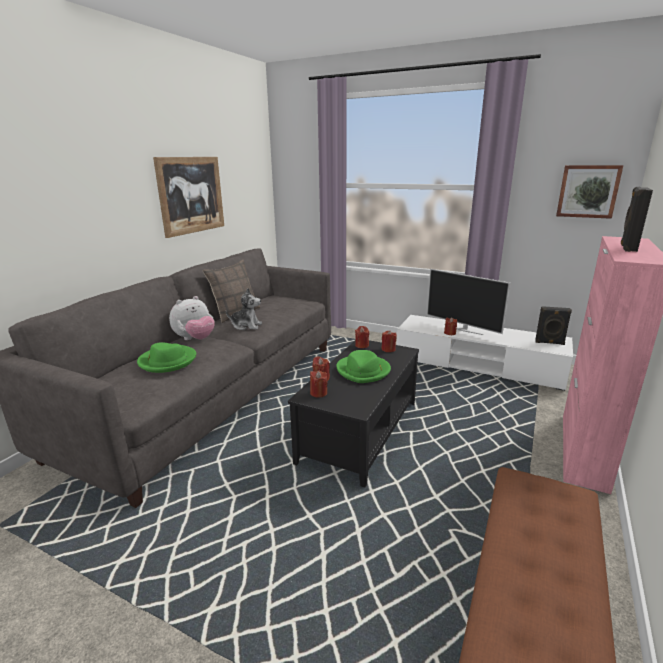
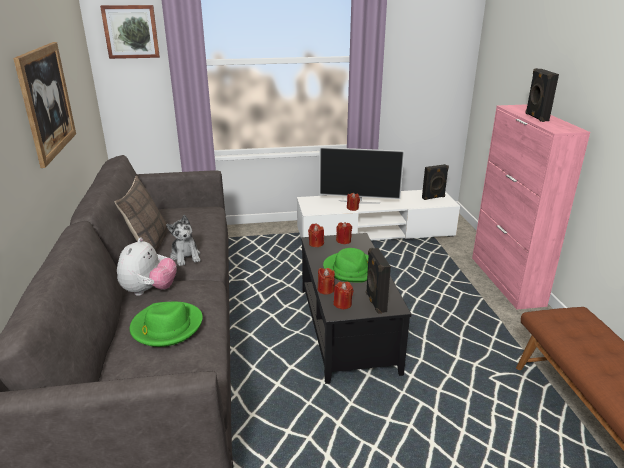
camera: 35 degrees left, 5 degrees up
plush toy [226,288,262,330] -> plush toy turned 90 degrees clockwise [166,215,201,266]
picture [556,165,624,219] -> picture moved to [100,5,160,59]
none -> black speaker [366,248,391,314]

